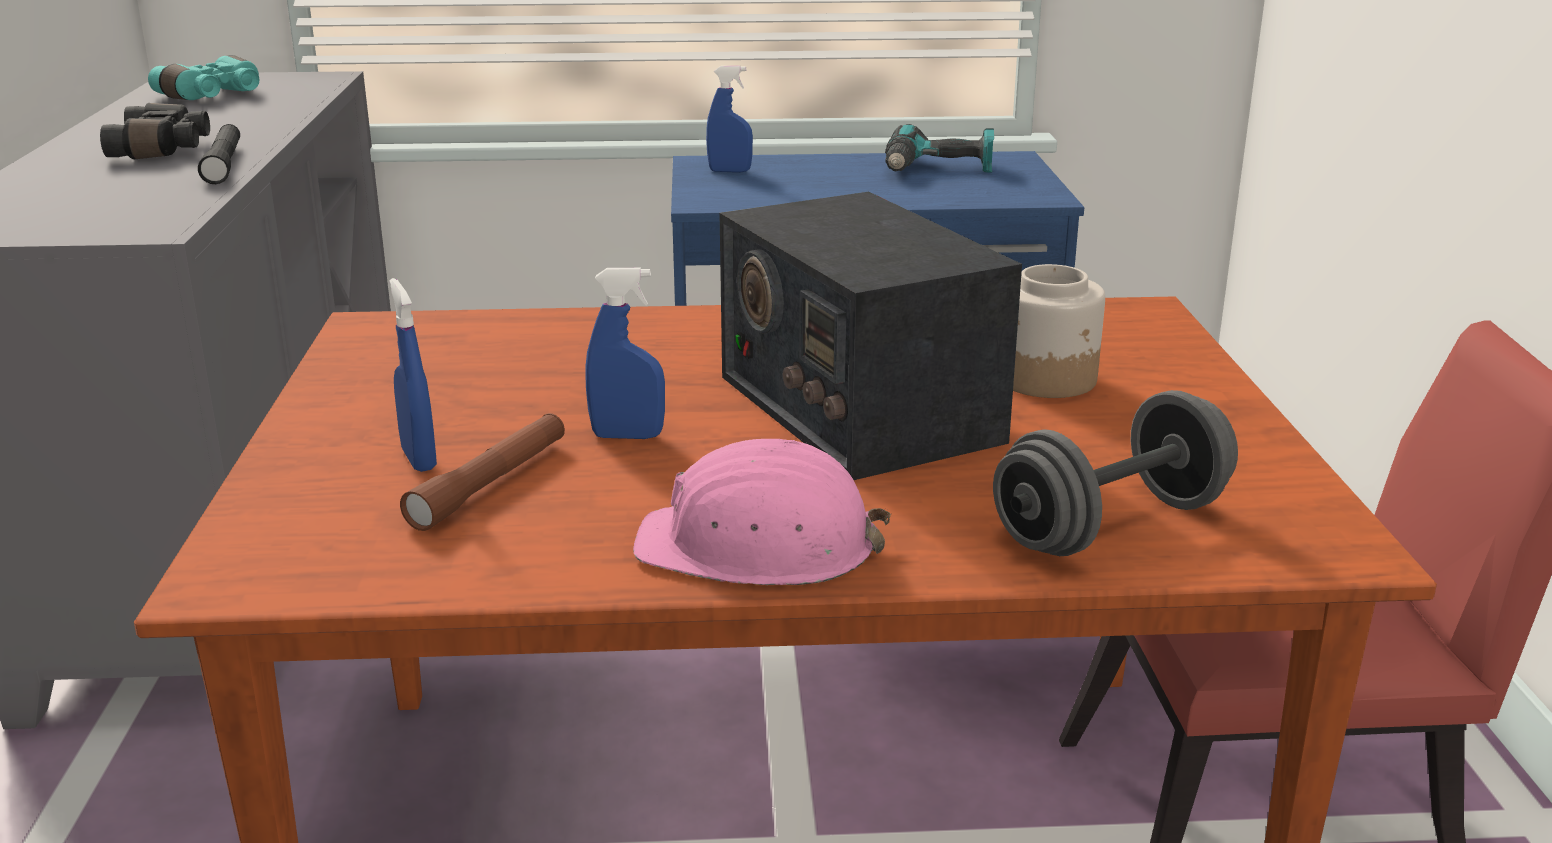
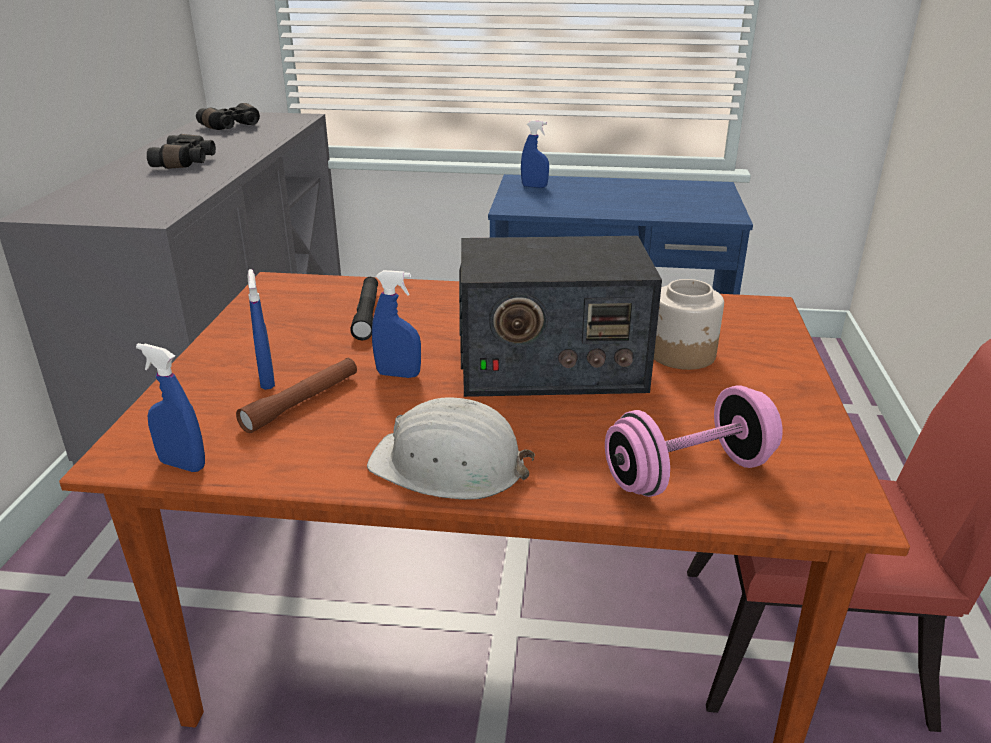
camera: 10 degrees right, 5 degrees up
turquoise binoculars [148,55,259,100] -> black binoculars [196,103,260,130]
black flashlight [198,124,240,184] -> black flashlight moved to [350,277,378,340]
pink hard hat [633,439,891,585] -> white hard hat [367,397,535,500]
radio [720,192,1022,480] -> radio turned 75 degrees counterclockwise [459,236,662,397]
power drill [885,124,994,173] -> none
grey dumbbell [993,390,1238,556] -> pink dumbbell [605,386,783,497]
none -> blue spray bottle [136,343,205,472]

